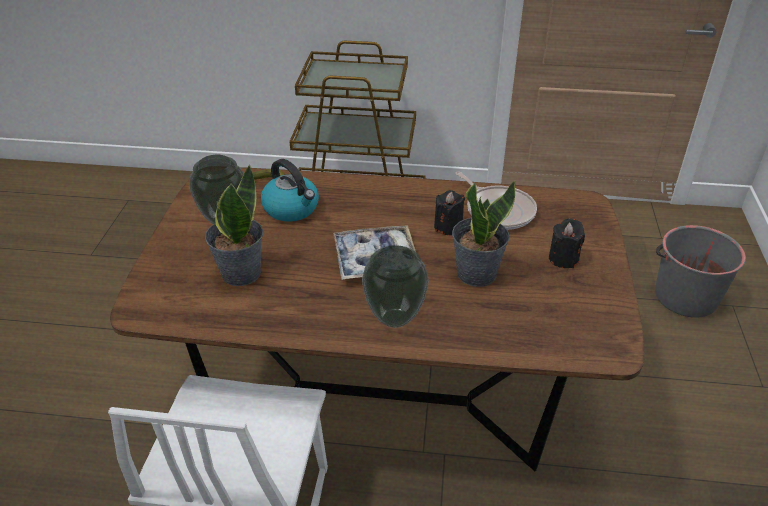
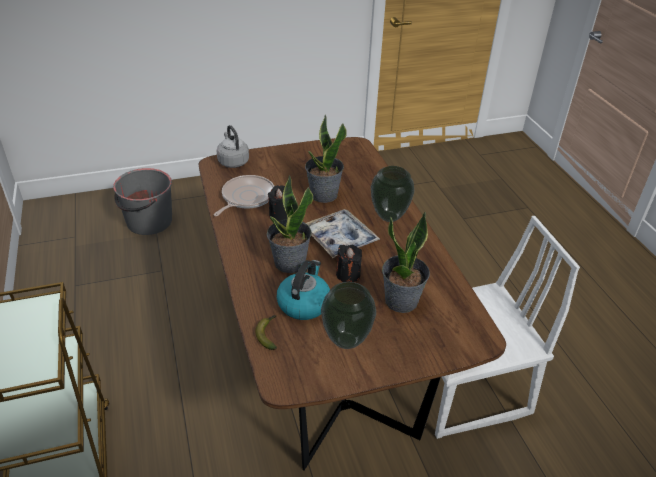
camera: 115 degrees left, 0 degrees up
black candle [549,219,585,268] -> black candle moved to [336,245,362,282]
none -> grey kettle [217,125,249,168]
none -> potted plant [267,175,313,273]

